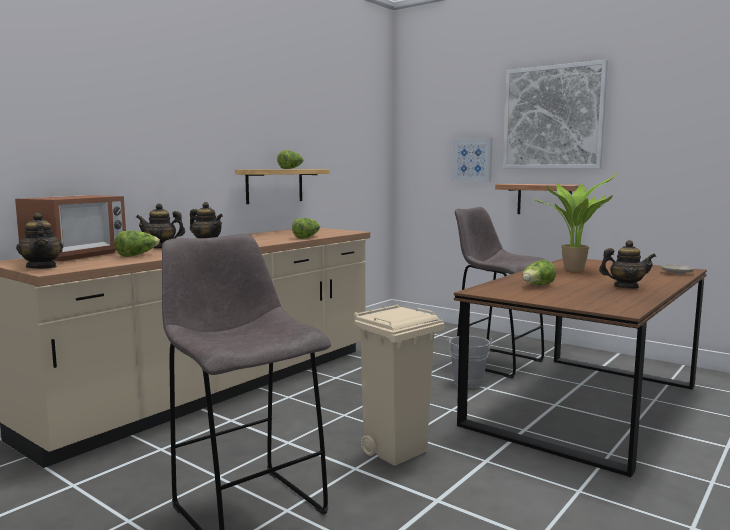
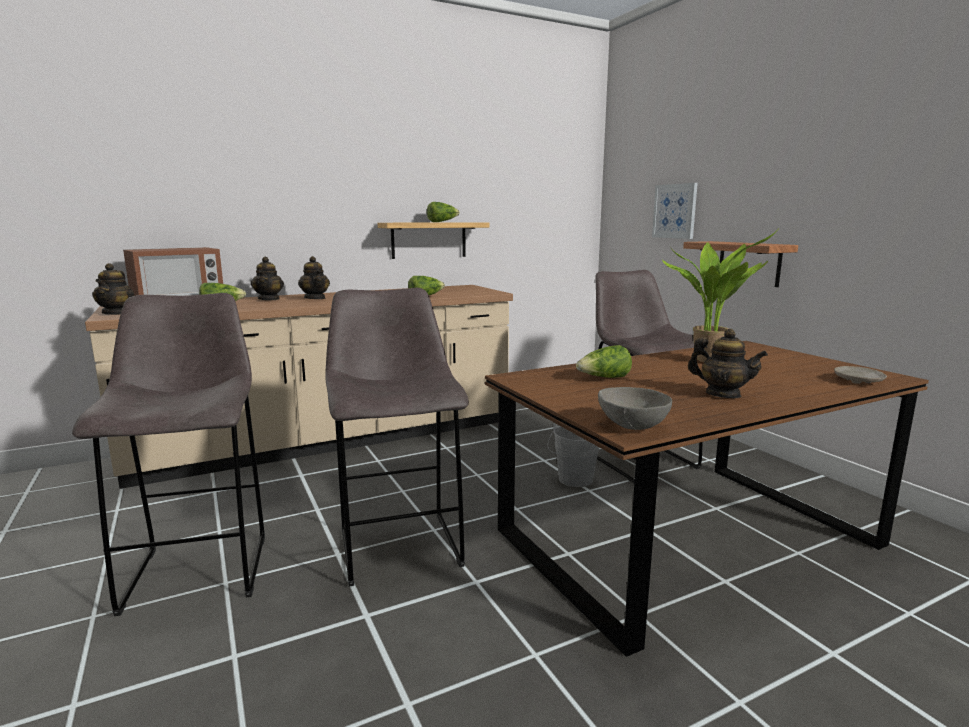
camera: 25 degrees right, 5 degrees up
teapot [136,203,185,249] -> teapot turned 120 degrees counterclockwise [251,257,284,300]
beige trash can [354,304,445,466] -> grey stool [325,288,469,587]
picture [503,60,608,169] -> none
none -> grey bowl [598,387,672,430]

